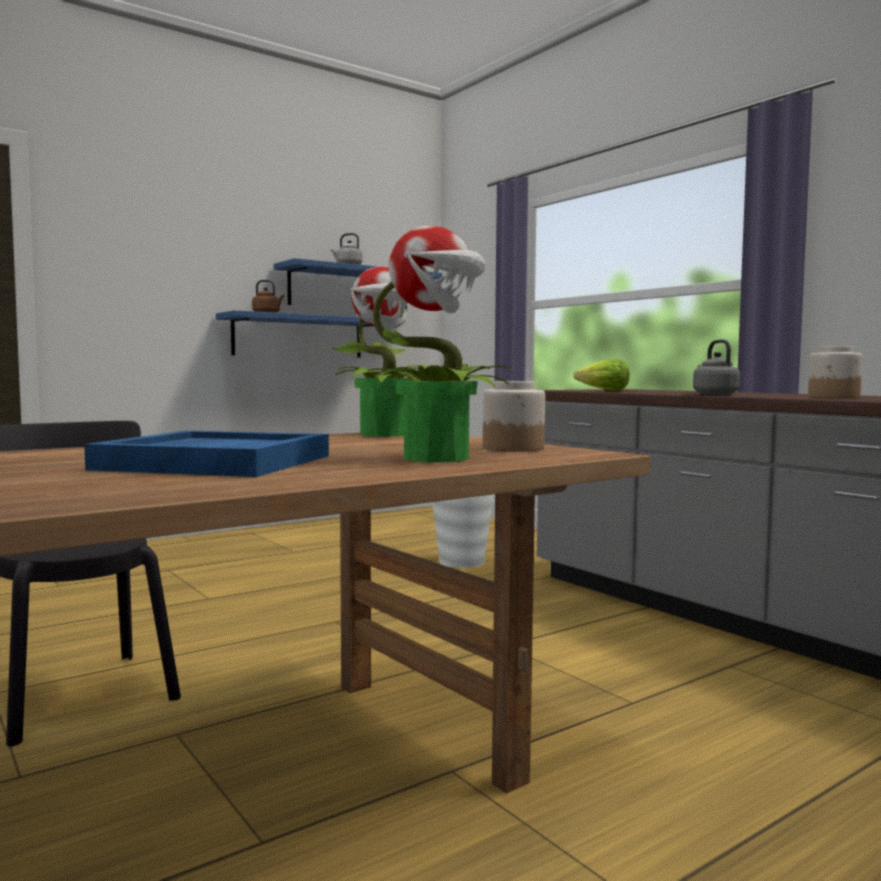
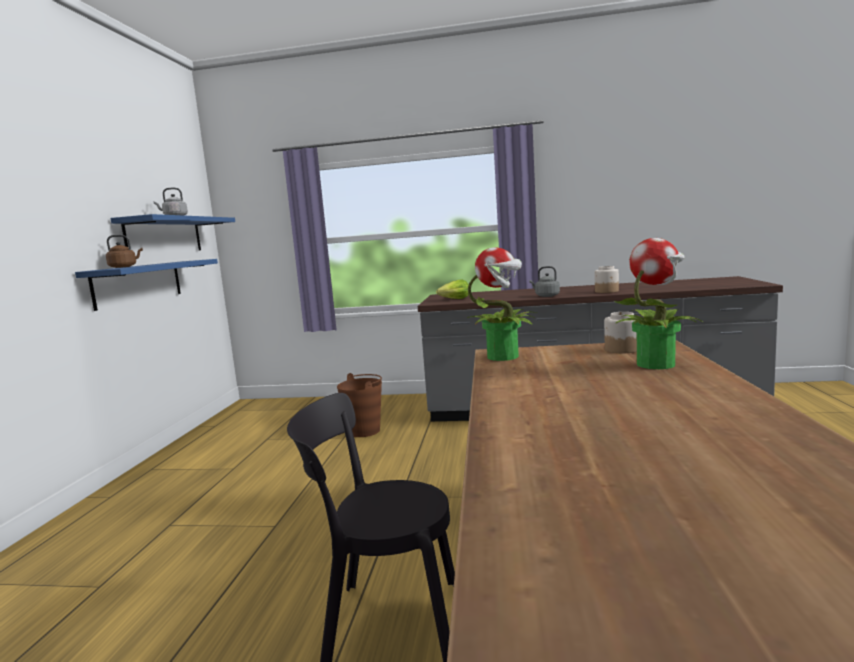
camera: 45 degrees left, 5 degrees up
blue tray [84,430,329,477] -> none
white bucket [432,494,494,568] -> brown bucket [337,373,382,437]

